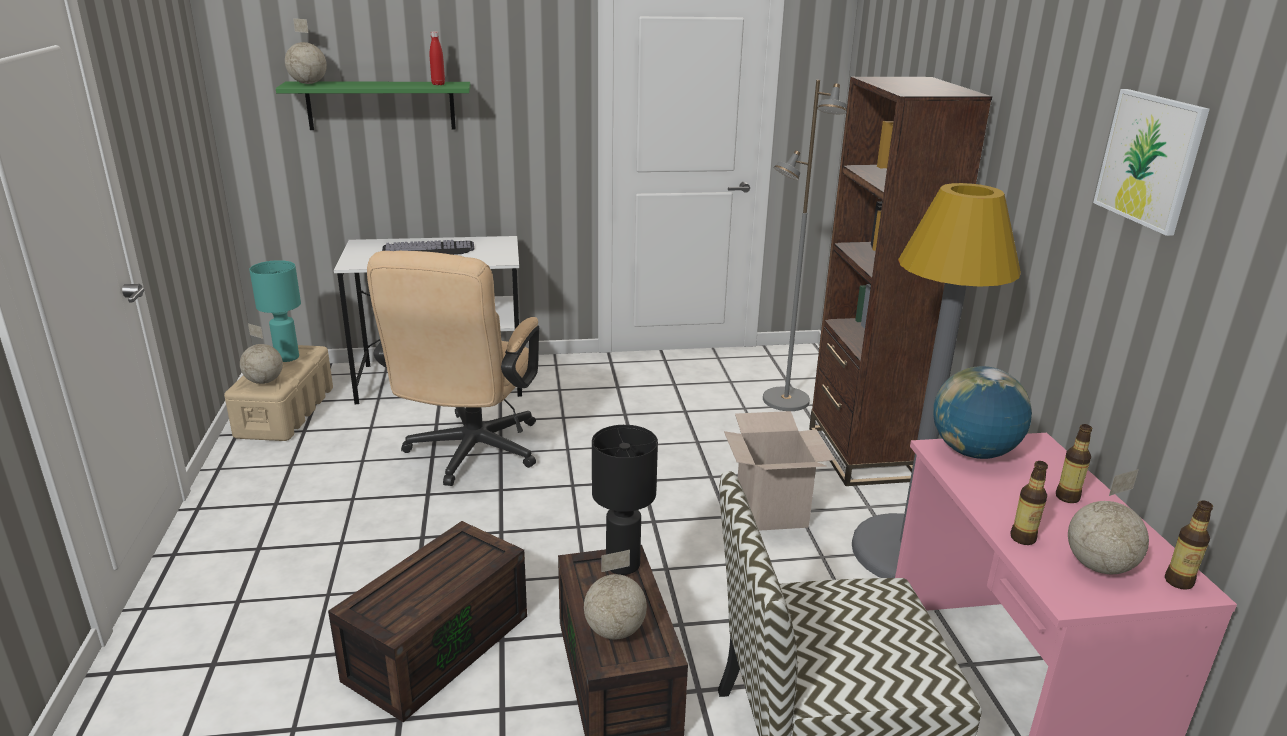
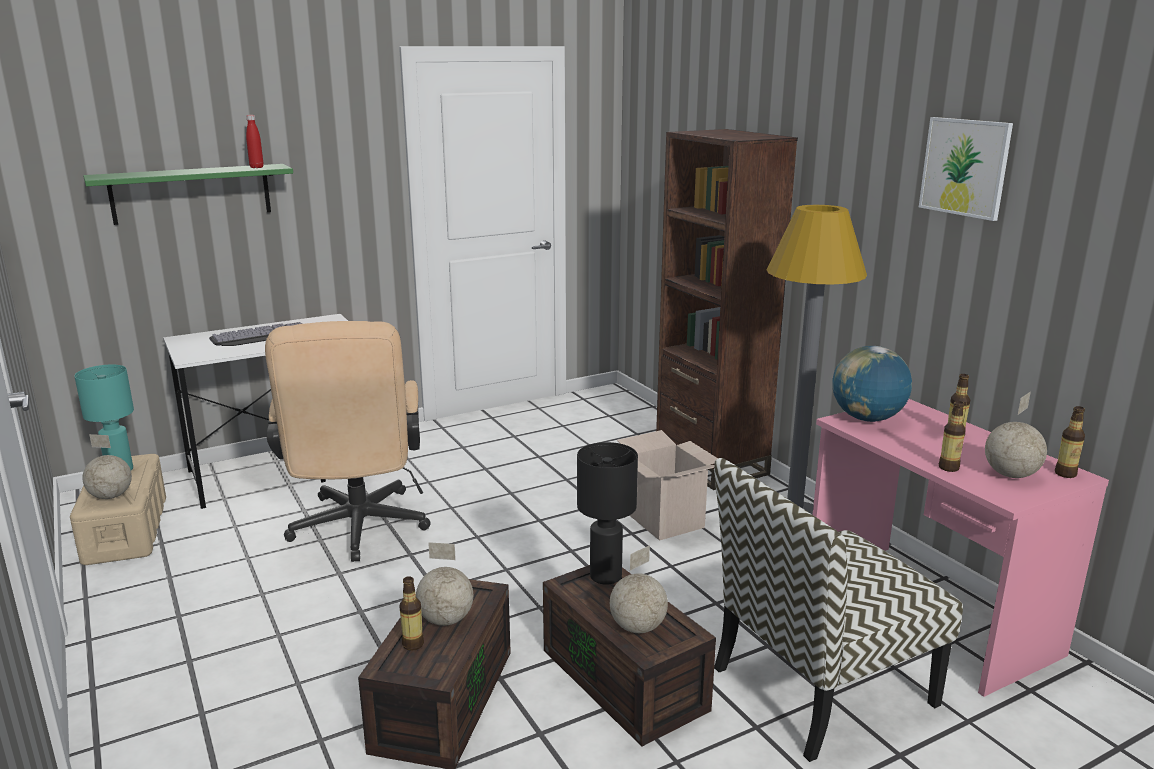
camera: 20 degrees left, 5 degrees down
globe [285,18,327,84] -> globe moved to [416,542,473,626]
grey floor lamp [763,80,847,411] -> none
none -> bottle [399,576,424,651]

